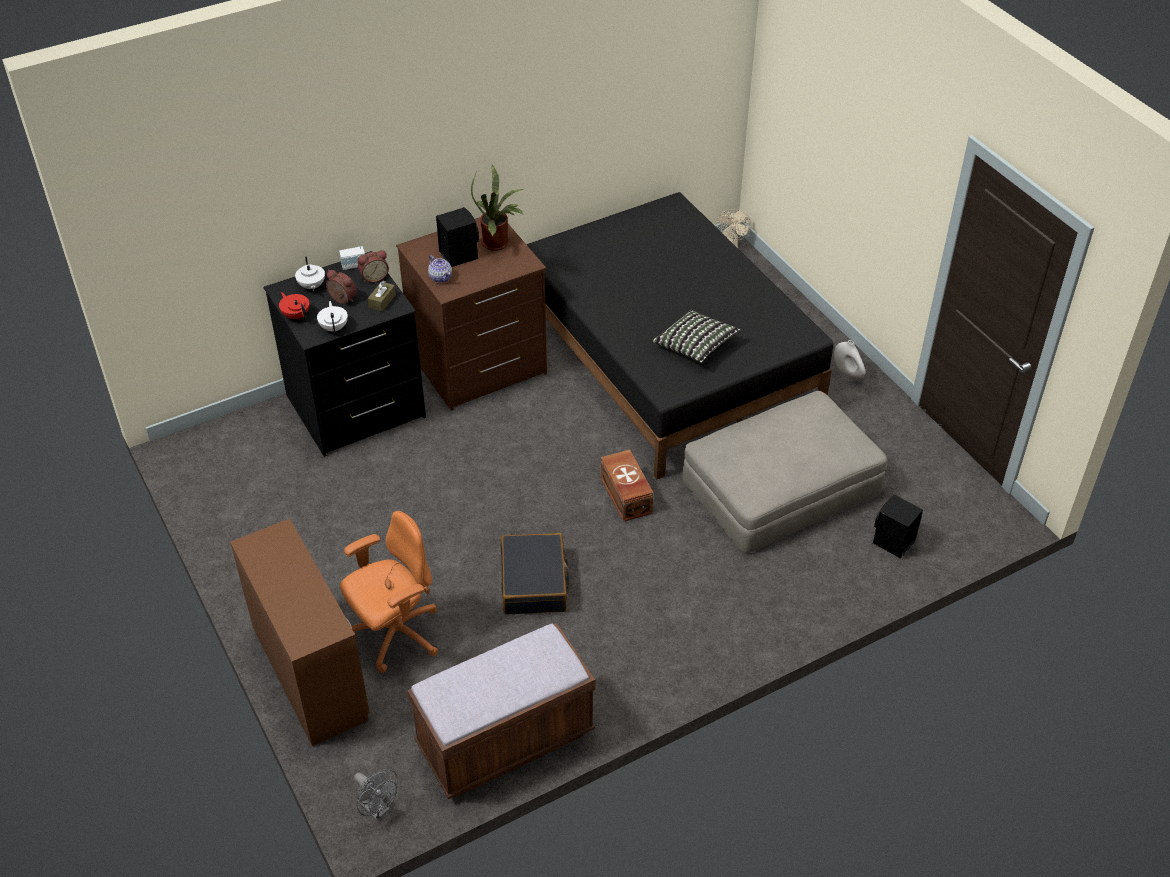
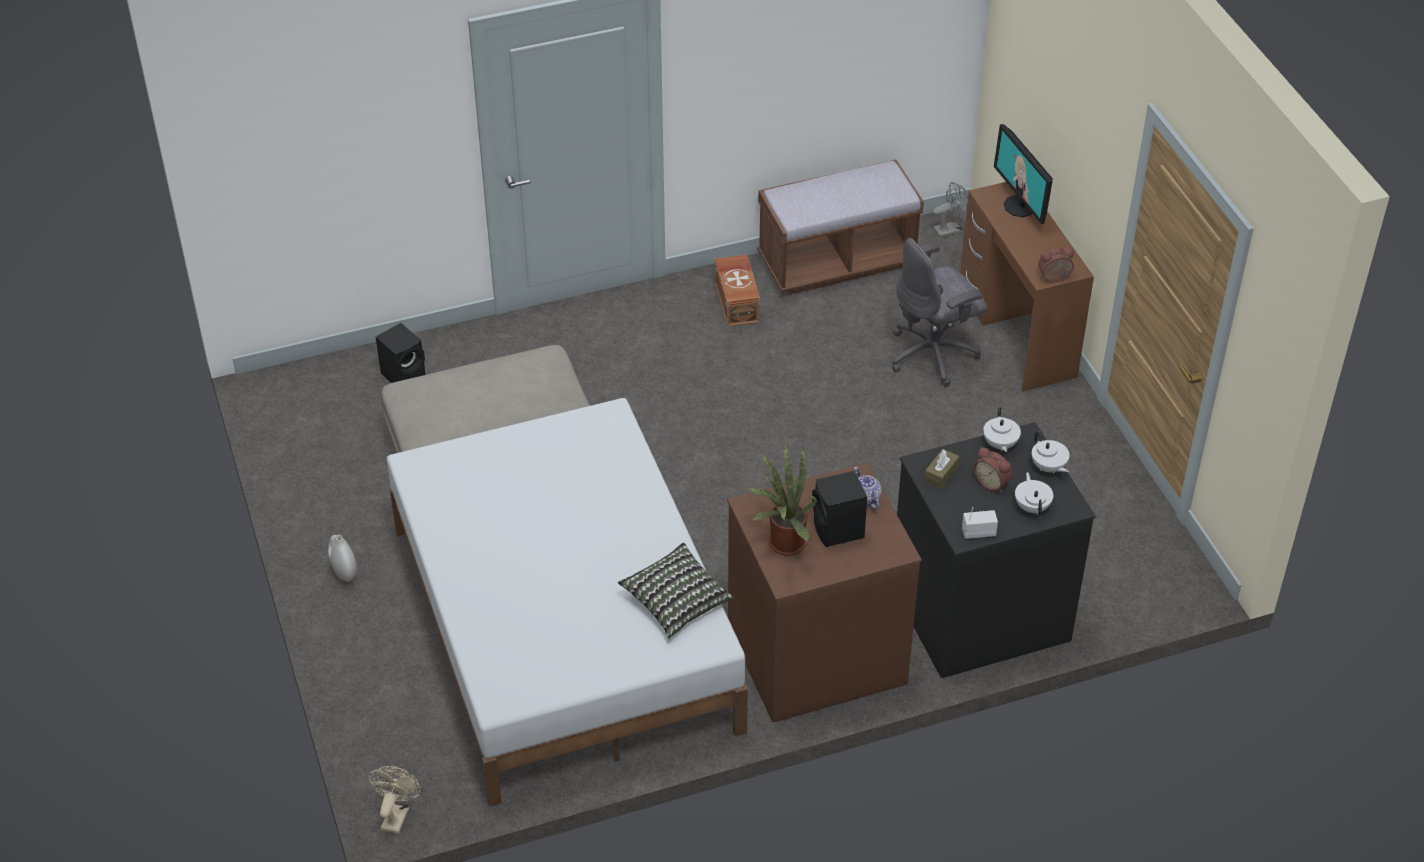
camera: 170 degrees left, 0 degrees up
red teapot [279,292,309,319] -> white teapot [1032,431,1069,473]
orange office chair [340,511,438,673] -> grey office chair [892,238,987,387]
grey fan [354,769,398,820] -> grey fan turned 105 degrees clockwise [933,182,968,238]
alarm clock [358,250,389,283] -> alarm clock moved to [1038,247,1074,283]
black suitcase [501,533,570,615] -> none
black bed [526,192,834,479] -> white bed [387,398,748,807]
brown storage box [601,450,653,522] -> brown storage box moved to [715,255,760,327]
pillow [653,310,741,363] -> pillow moved to [618,543,733,639]
none -> monitor [994,124,1053,224]

